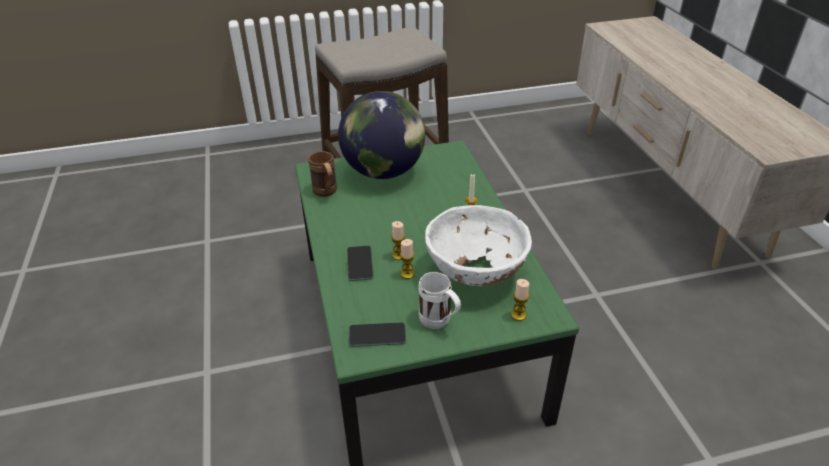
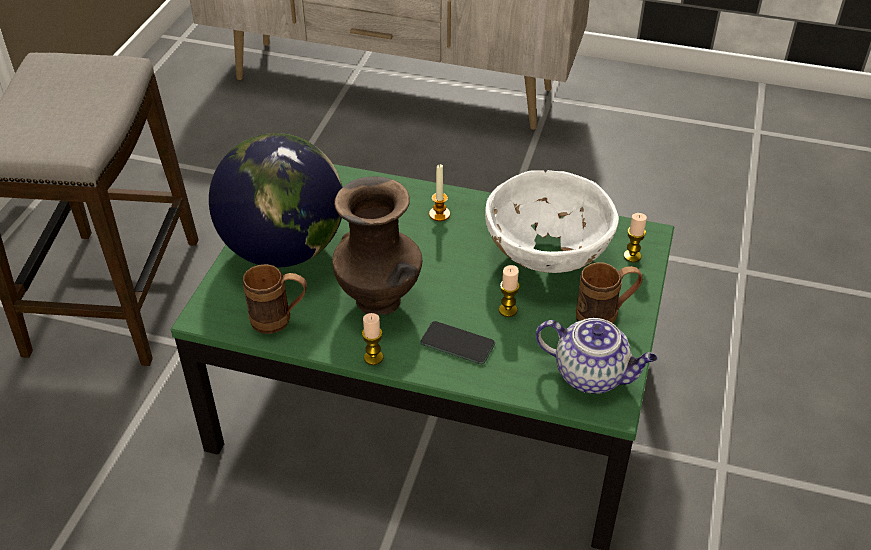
camera: 60 degrees left, 5 degrees up
phone [349,322,406,347] -> teapot [536,318,657,394]
candle [391,221,405,260] -> candle moved to [362,313,383,365]
white mug [419,272,461,329] -> brown mug [576,262,643,324]
none -> brown vase [332,176,422,315]

